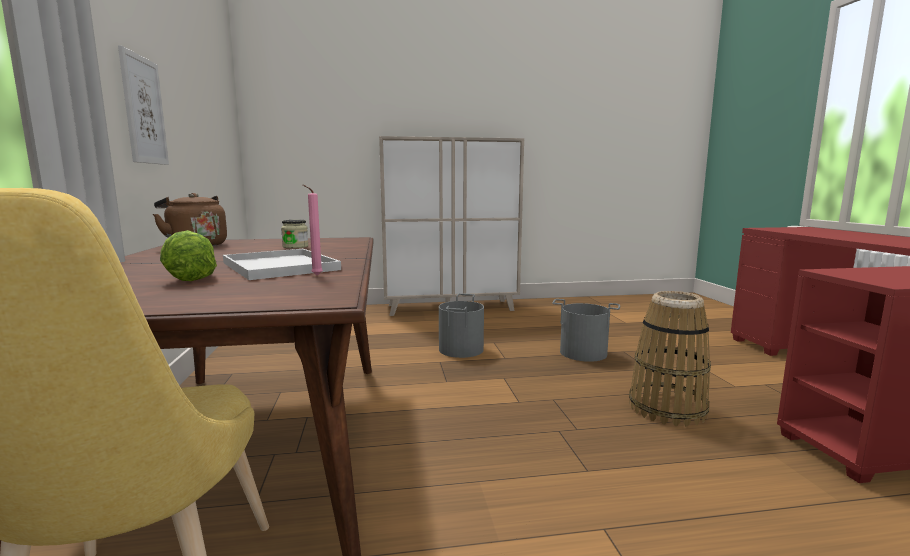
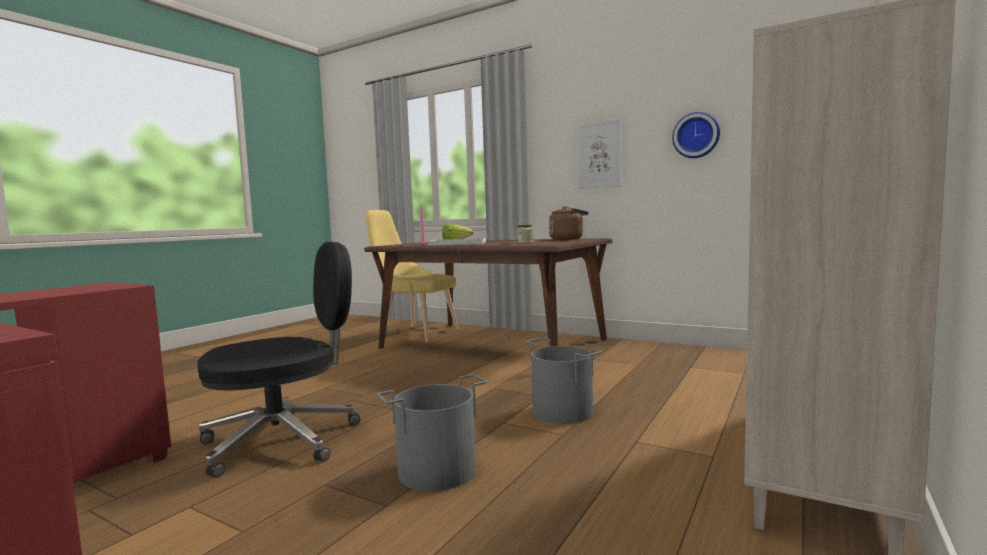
camera: 130 degrees right, 5 degrees down
basket [629,291,711,427] -> black office chair [197,242,360,478]
none -> wall clock [672,112,720,158]

